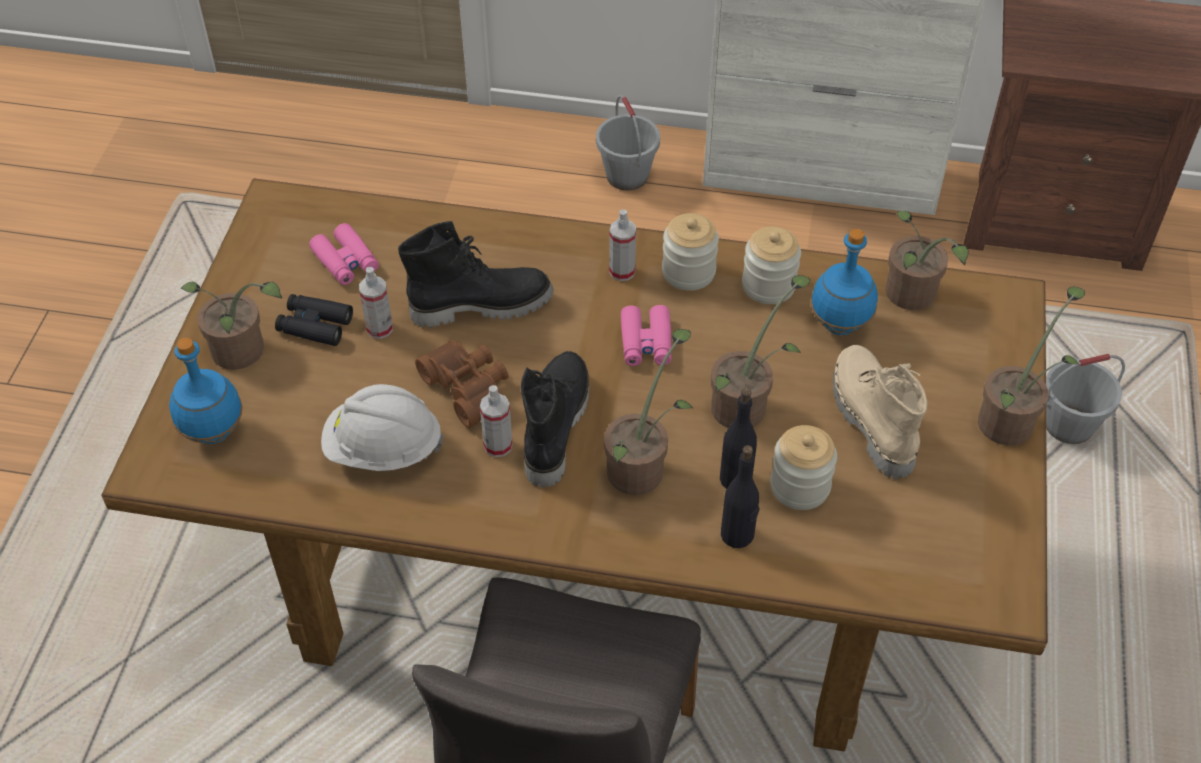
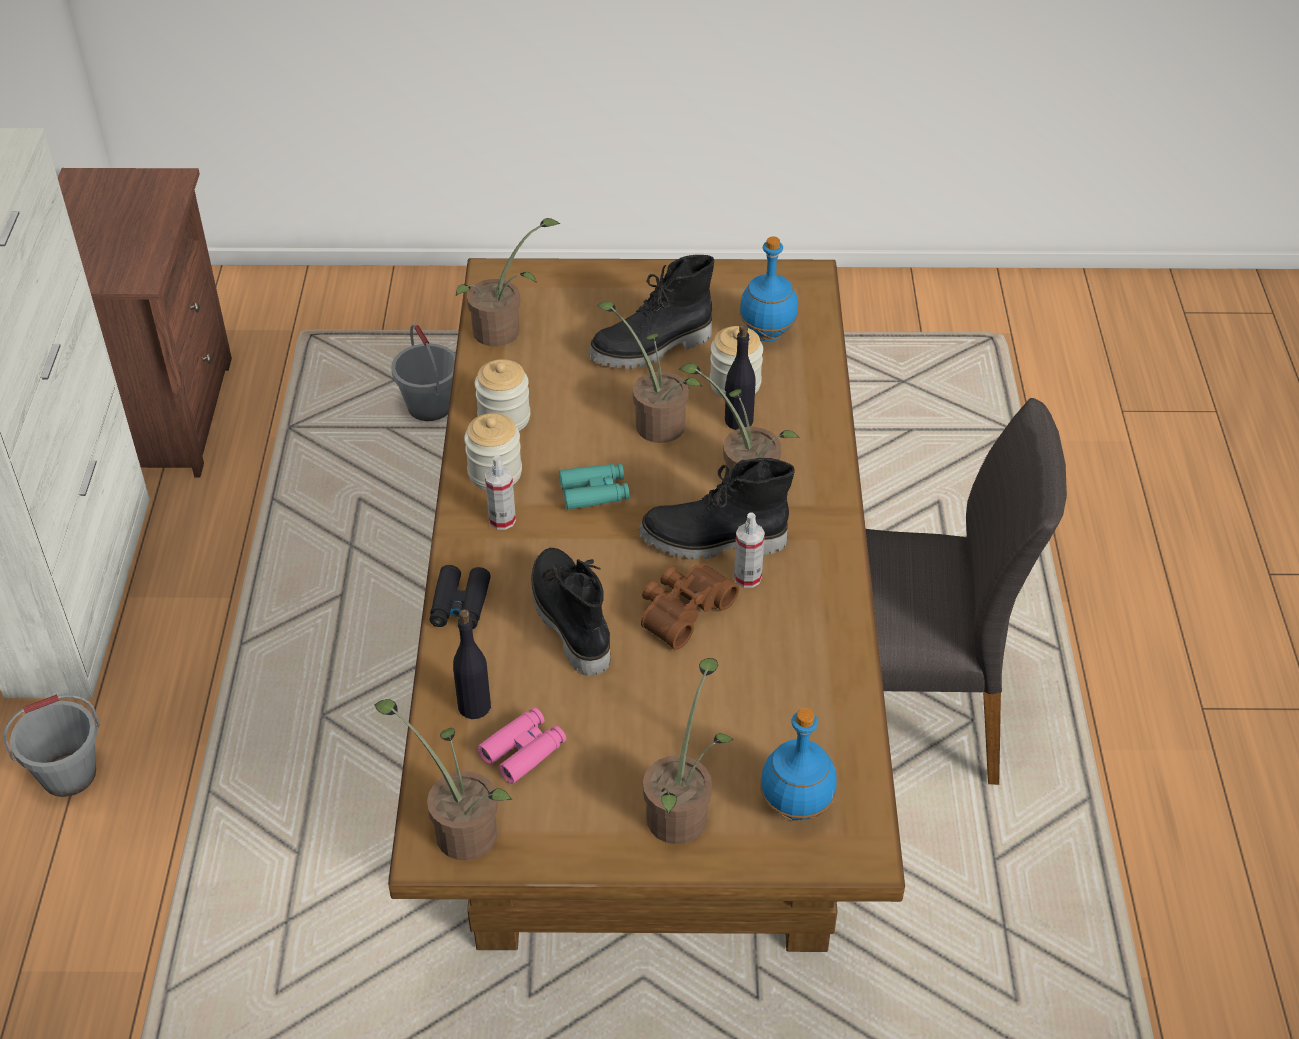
camera: 100 degrees left, 5 degrees down
black binoculars [275,294,353,346] -> black binoculars moved to [429,565,491,629]
white hard hat [321,384,443,471] -> none
spray bottle [359,267,393,339] -> none
pink binoculars [621,305,672,366] -> turquoise binoculars [559,463,630,510]
black bottle [721,445,760,548] -> black bottle moved to [453,609,491,719]
blue bottle [811,229,878,335] -> blue bottle moved to [739,236,798,342]
beige boot [833,345,927,479] -> black boot [588,255,715,369]
potted plant [978,286,1085,446] -> potted plant moved to [374,699,512,860]

